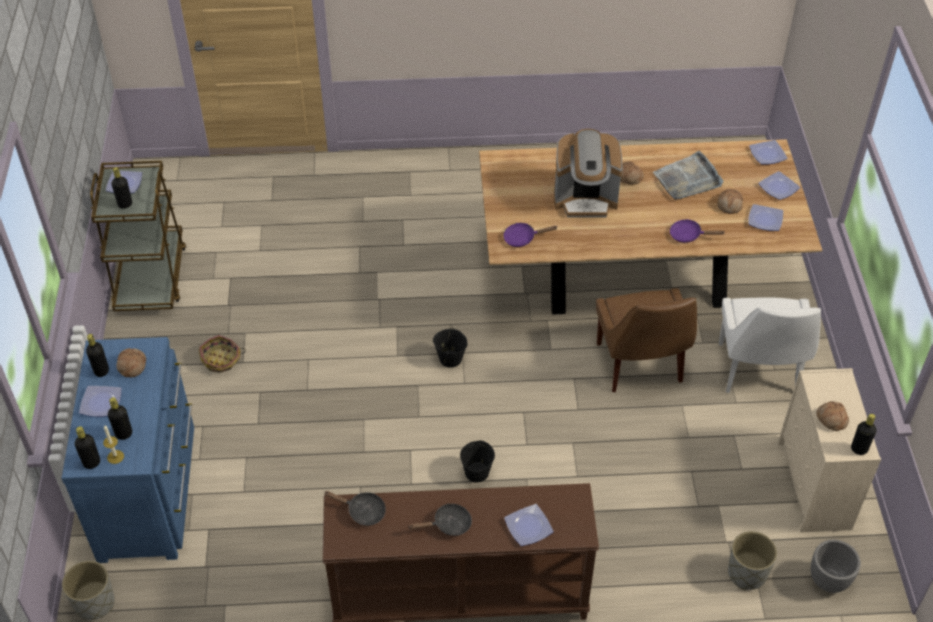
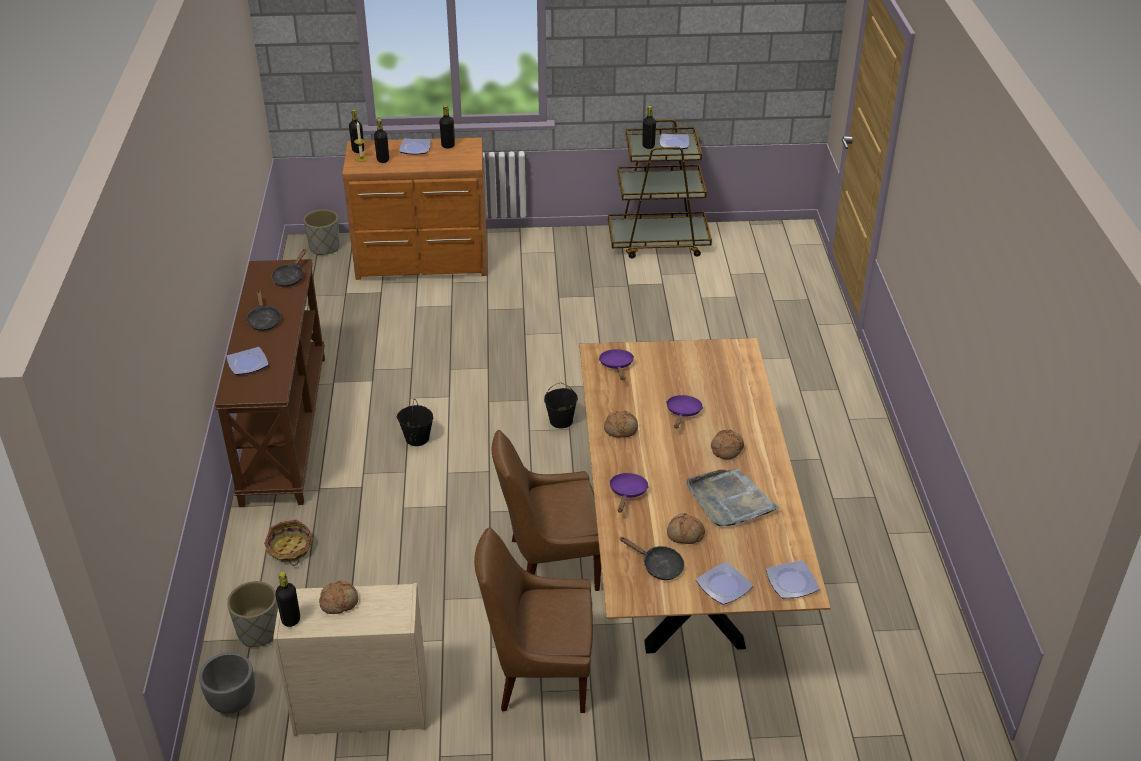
camera: 90 degrees right, 10 degrees down
blue dresser [61,337,194,563] -> brown dresser [342,137,487,280]
bread [116,348,146,378] -> bread moved to [604,410,638,437]
basket [199,335,246,373] -> basket moved to [264,520,314,566]
coffee machine [554,129,622,218] -> purple frying pan [666,395,703,429]
white chair [719,298,821,393] -> brown chair [474,527,593,713]
plate [748,204,783,231] -> black frying pan [620,537,684,580]

